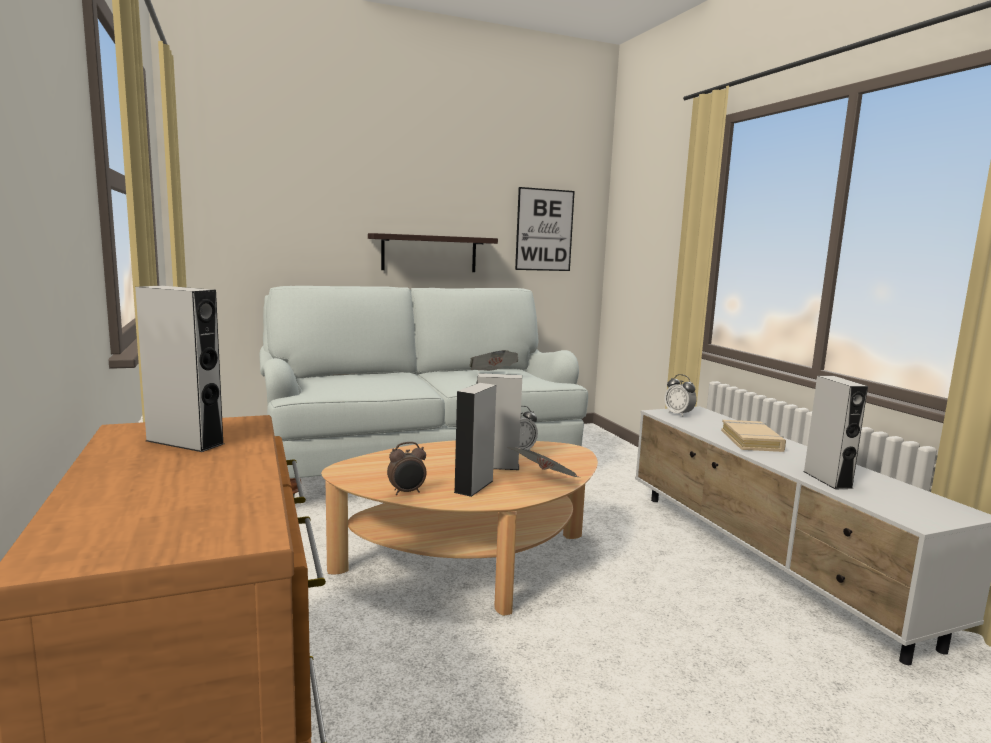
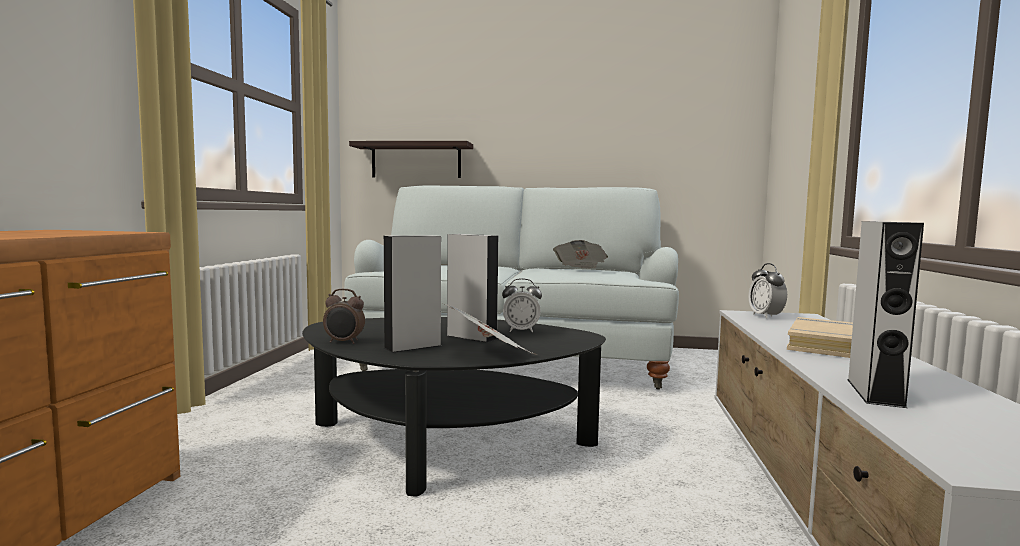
camera: 30 degrees right, 5 degrees down
grey speaker [135,286,225,452] -> none
beige coffee table [321,440,598,616] -> black coffee table [302,317,606,497]
shelf [368,233,498,272] -> shelf moved to [349,141,473,178]
picture [515,187,575,271] -> none

